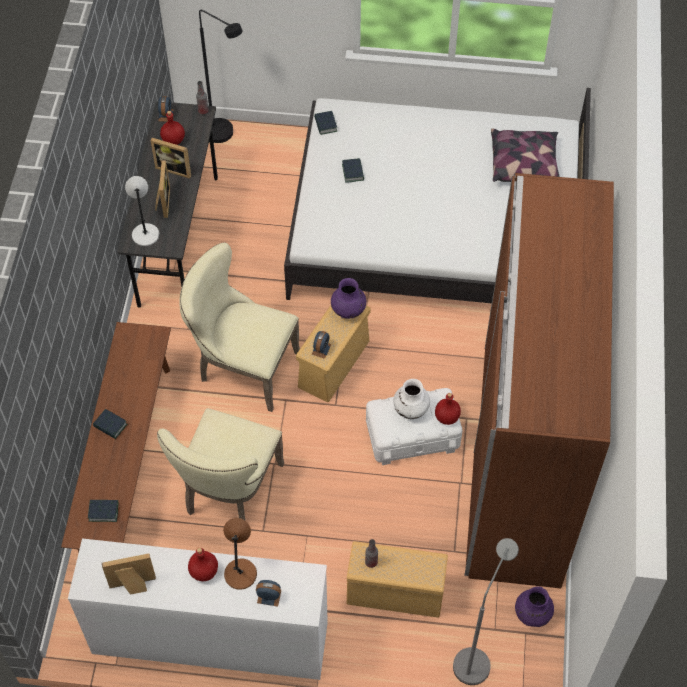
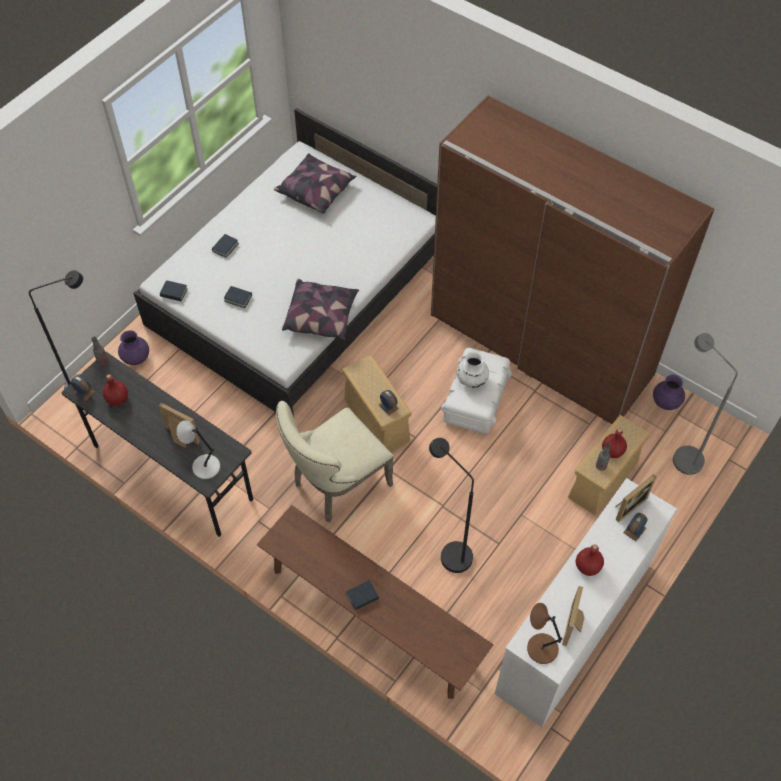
camera: 60 degrees left, 0 degrees up
book [88,500,119,522] -> book moved to [212,234,239,258]
picture frame [150,138,191,179] -> picture frame moved to [615,474,656,522]
beige chair [157,408,284,520] -> black floor lamp [429,438,474,573]
brown table lamp [223,518,257,590] -> brown table lamp moved to [527,603,563,664]
purple vase [331,278,366,319] -> purple vase moved to [118,330,149,365]
red bottle [435,393,461,425] -> red bottle moved to [602,428,627,458]
none -> pillow [282,279,359,340]

